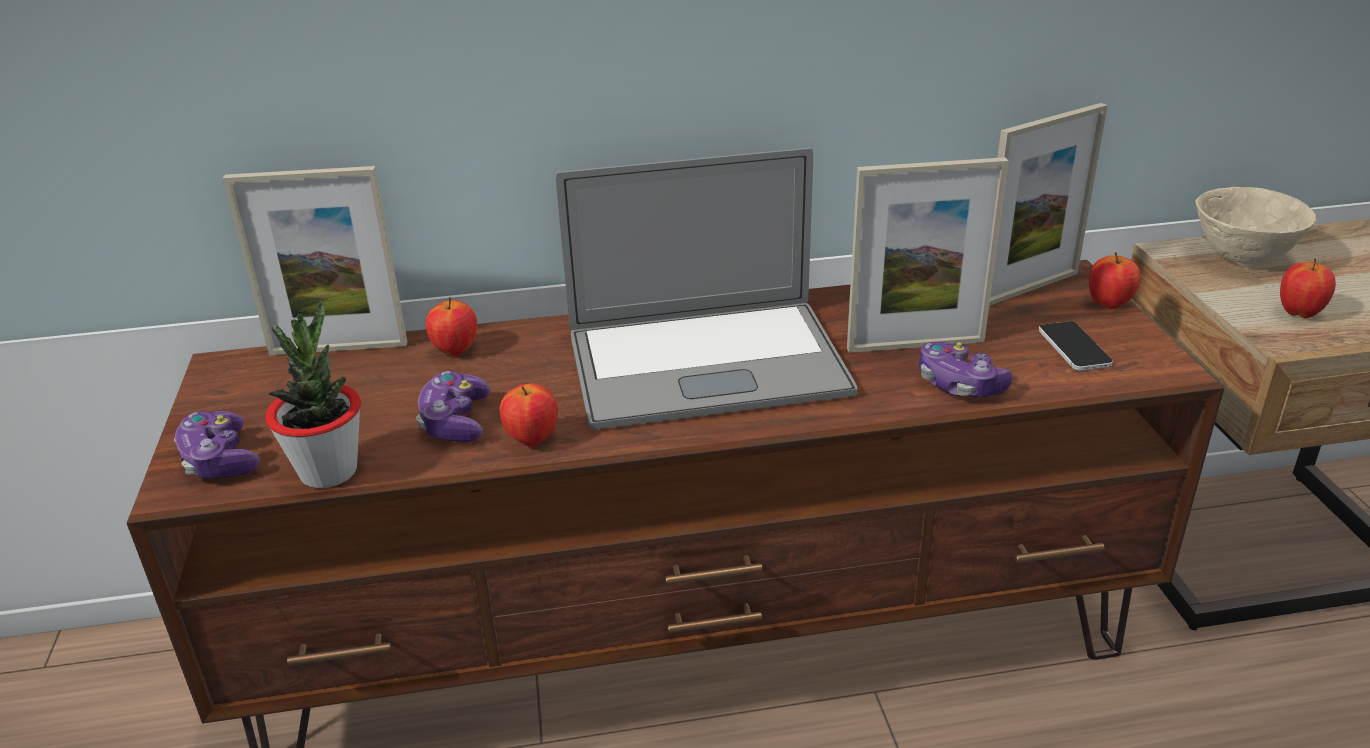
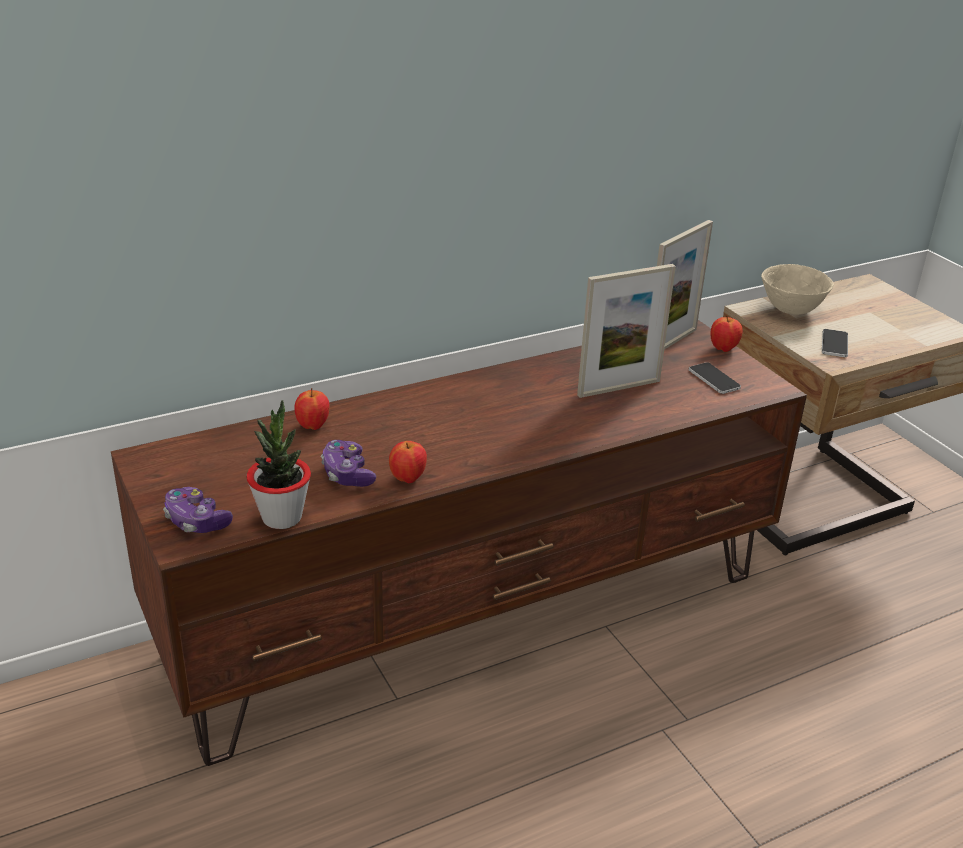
camera: 20 degrees left, 0 degrees up
picture frame [223,166,407,355] -> none
laptop [556,147,857,430] -> none
game controller [919,341,1013,397] -> none
apple [1280,258,1336,318] -> phone [822,329,848,357]

